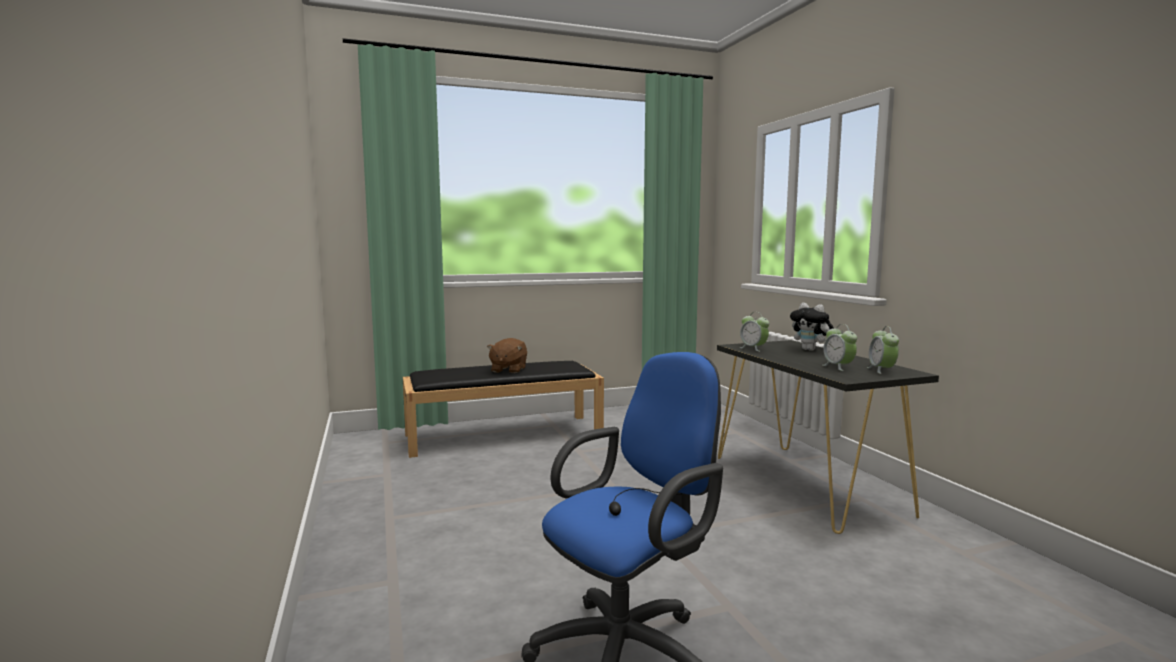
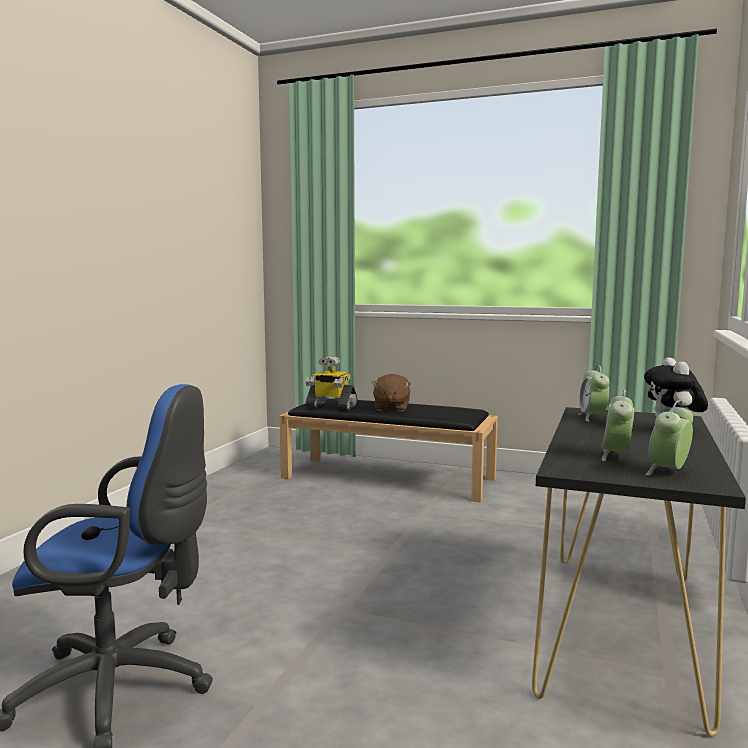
camera: 40 degrees right, 0 degrees up
brown plush toy [487,338,527,373] -> brown plush toy turned 45 degrees counterclockwise [371,374,411,412]
none -> toy robot [306,356,357,410]

